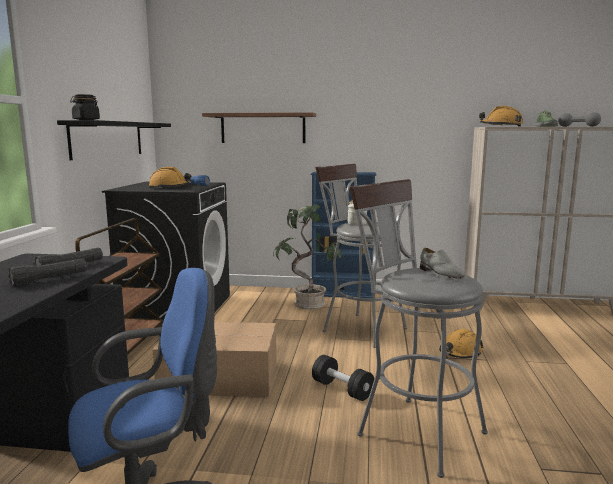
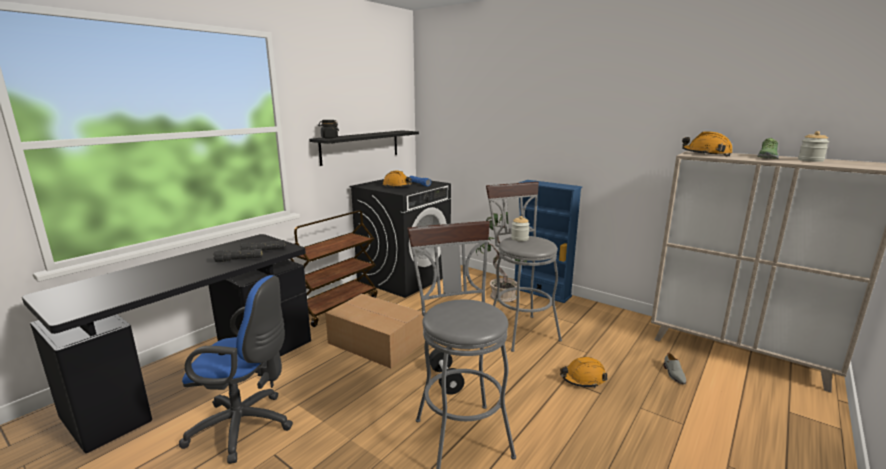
camera: 30 degrees right, 5 degrees up
shelf [202,112,316,143] -> none
grey shoe [420,248,465,279] -> grey shoe moved to [664,353,686,385]
grey dumbbell [558,112,601,127] -> jar [798,131,829,162]

